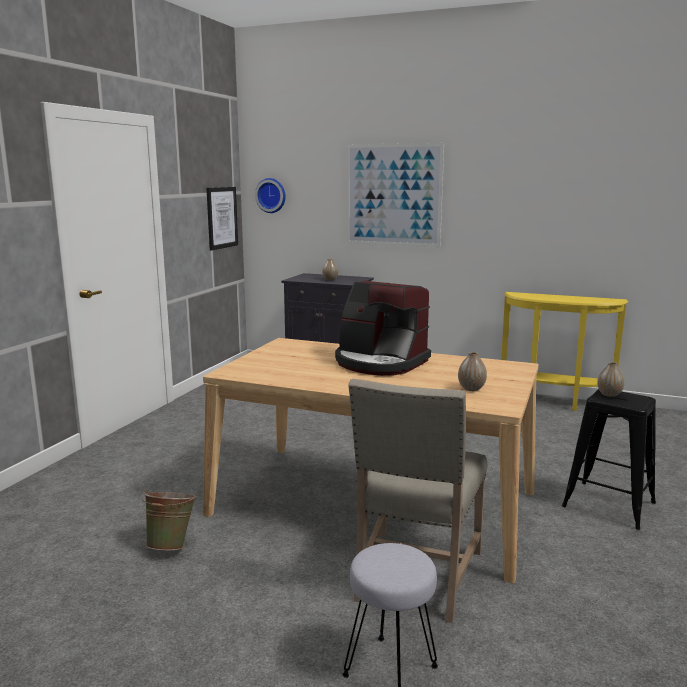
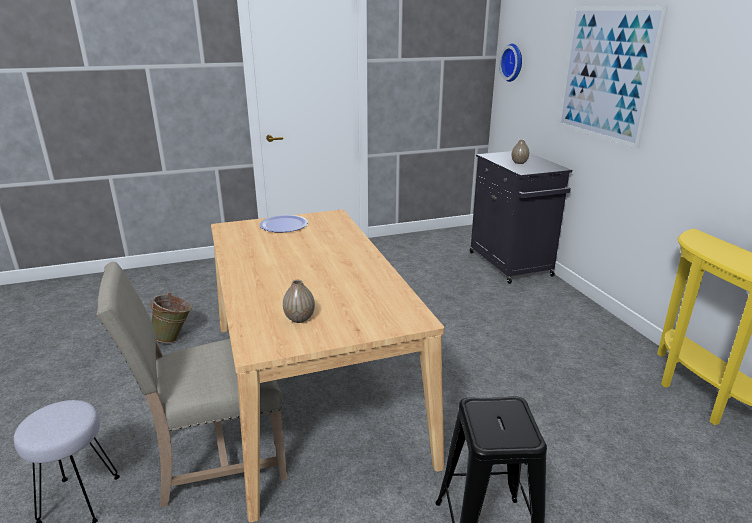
camera: 50 degrees right, 10 degrees up
picture [206,187,238,250] -> none
coffee machine [335,281,431,376] -> none
vase [597,362,625,397] -> none
none -> plate [259,215,308,232]

